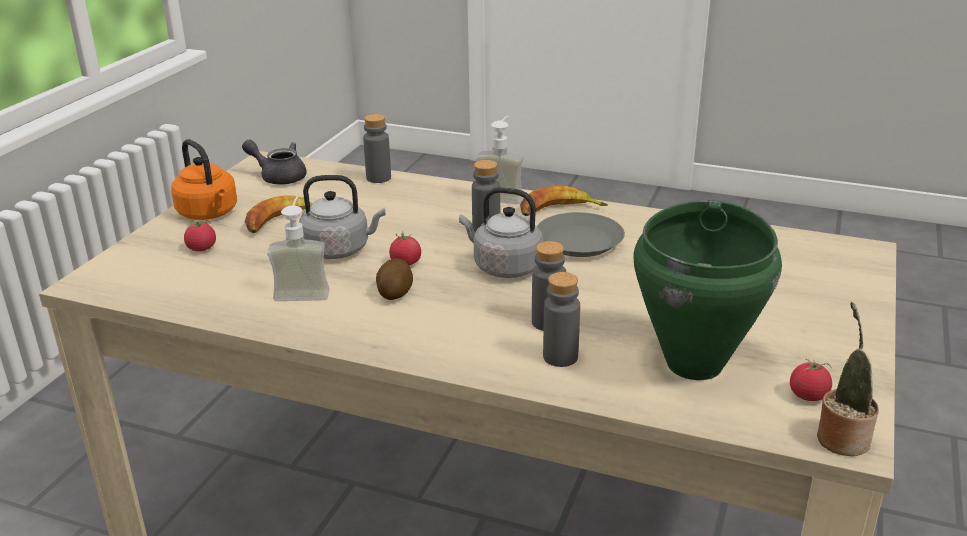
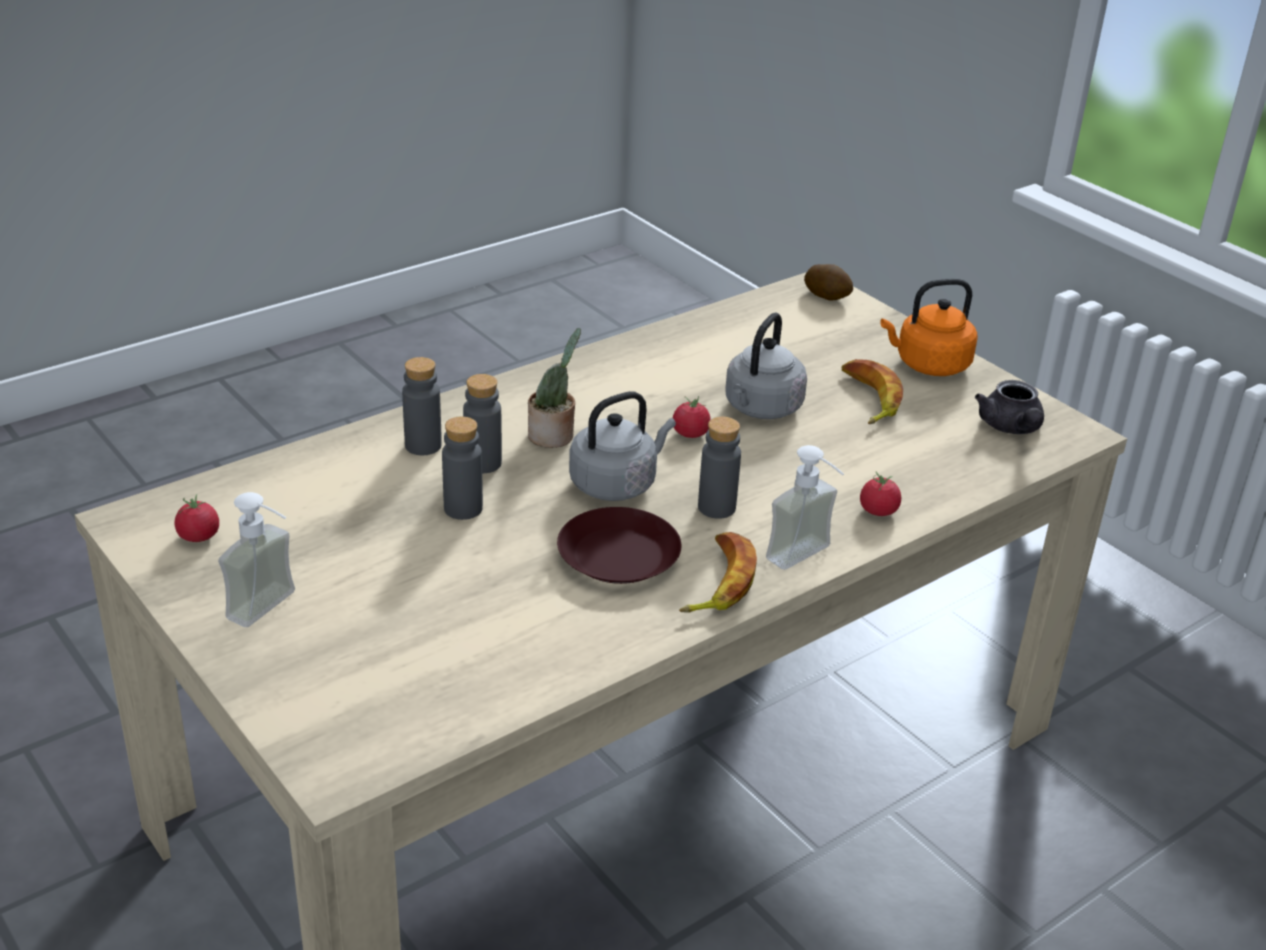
camera: 120 degrees right, 5 degrees up
tomato [184,220,216,251] -> tomato moved to [860,472,901,516]
grey teapot [242,140,307,184] -> grey teapot turned 120 degrees clockwise [975,380,1044,434]
soap dispenser [267,197,330,301] -> soap dispenser moved to [218,492,295,627]
grey bottle [363,114,391,183] -> grey bottle moved to [442,416,483,520]
potato [376,259,413,300] -> potato moved to [804,264,853,301]
grey plate [537,212,625,257] -> brown plate [557,507,682,584]
green cooking pot [633,200,782,380] -> none
potted plant [817,302,879,456] -> potted plant moved to [528,328,581,448]

